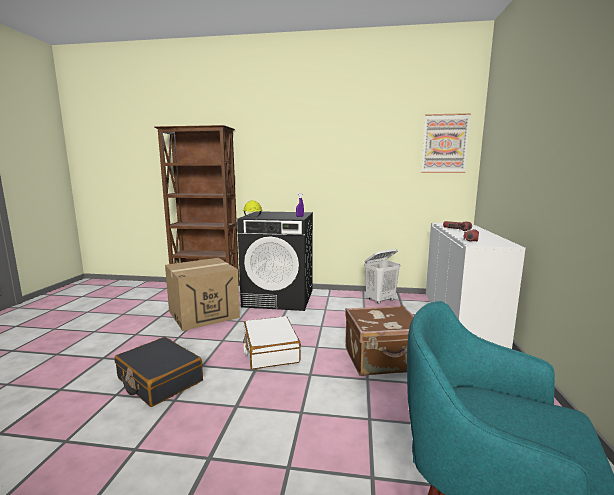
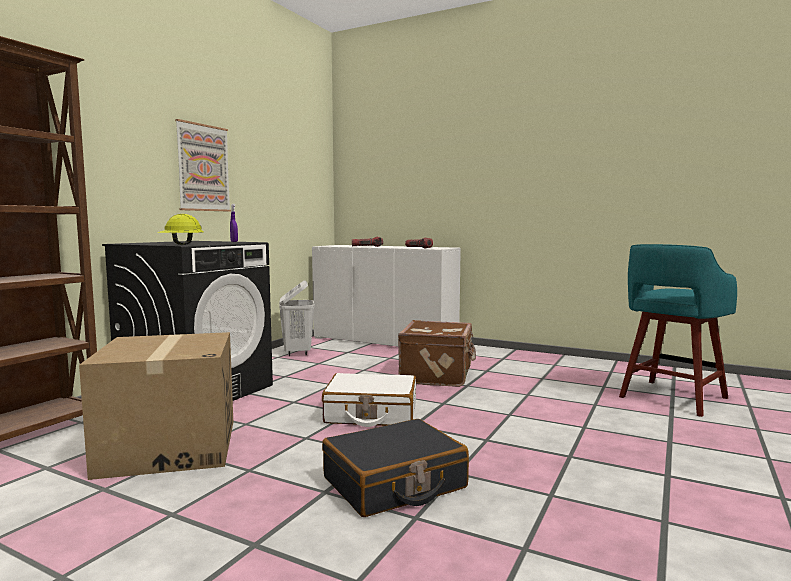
camera: 70 degrees left, 5 degrees down
picture [421,113,471,173] -> picture moved to [175,119,231,212]

